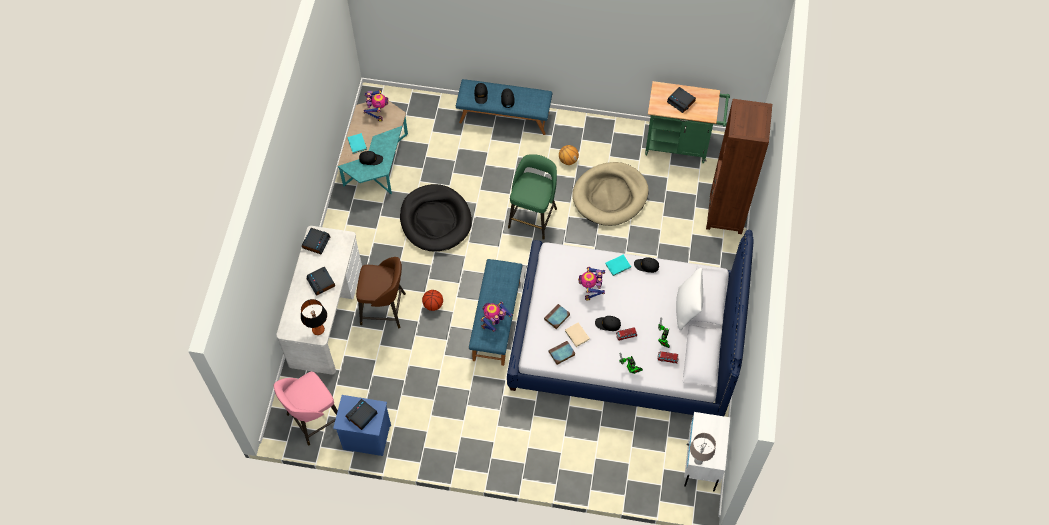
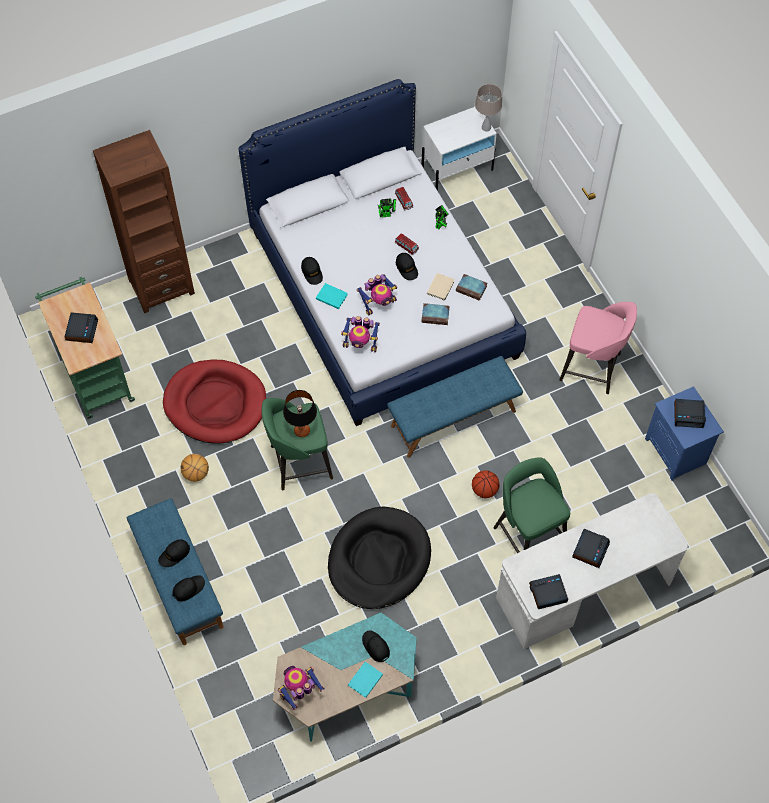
camera: 125 degrees left, 0 degrees up
pink stool [274,372,338,446] -> pink stool moved to [559,302,637,394]
table lamp [301,299,327,335] -> table lamp moved to [283,390,317,437]
brown stool [356,257,406,328] -> green stool [493,458,570,553]
toy robot [481,302,513,332] -> toy robot moved to [341,316,380,352]
beige dog bed [572,162,649,226] -> red dog bed [163,360,266,444]
white pillow [676,268,703,330] -> none

